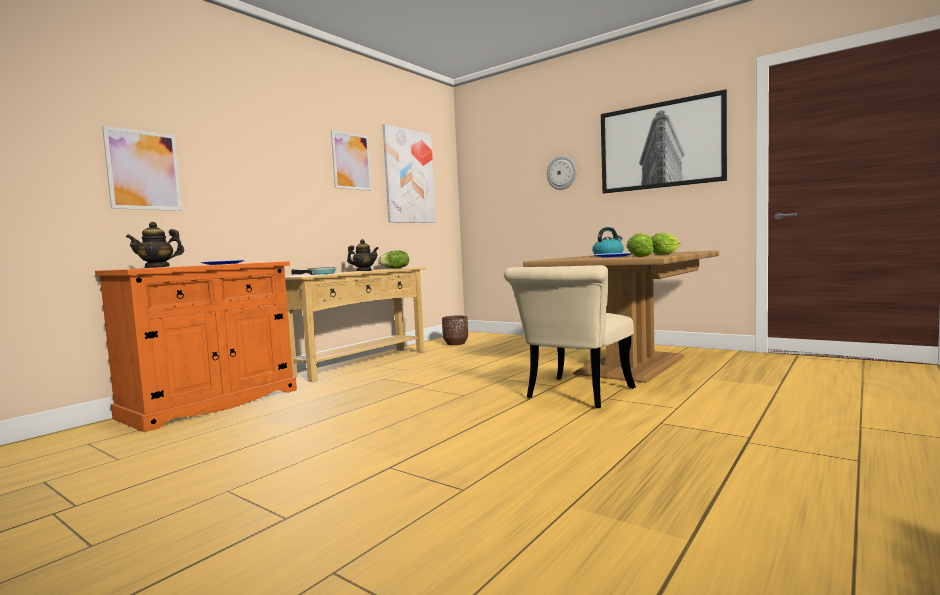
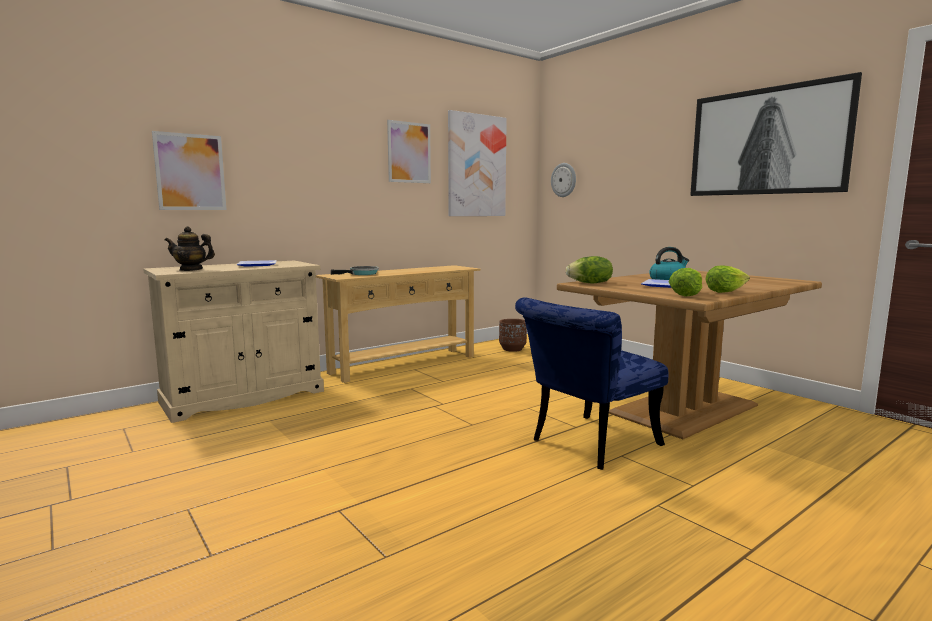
camera: 15 degrees right, 5 degrees up
orange cabinet [95,261,297,432] -> beige cabinet [143,261,324,423]
teapot [347,239,379,271] -> none
lettuce [378,250,409,269] -> lettuce moved to [566,256,613,283]
beige chair [504,265,636,408] -> blue chair [515,297,668,470]
wall clock [547,156,577,190] -> wall clock moved to [551,163,576,197]

